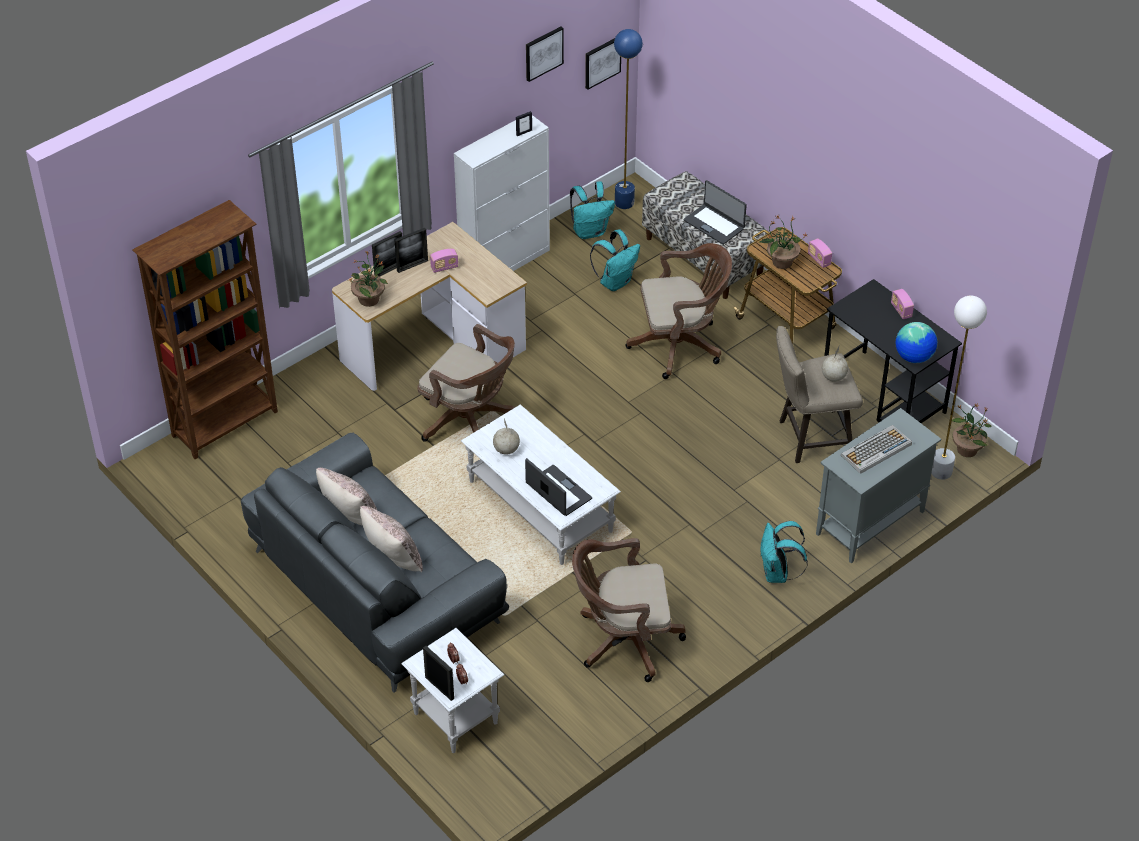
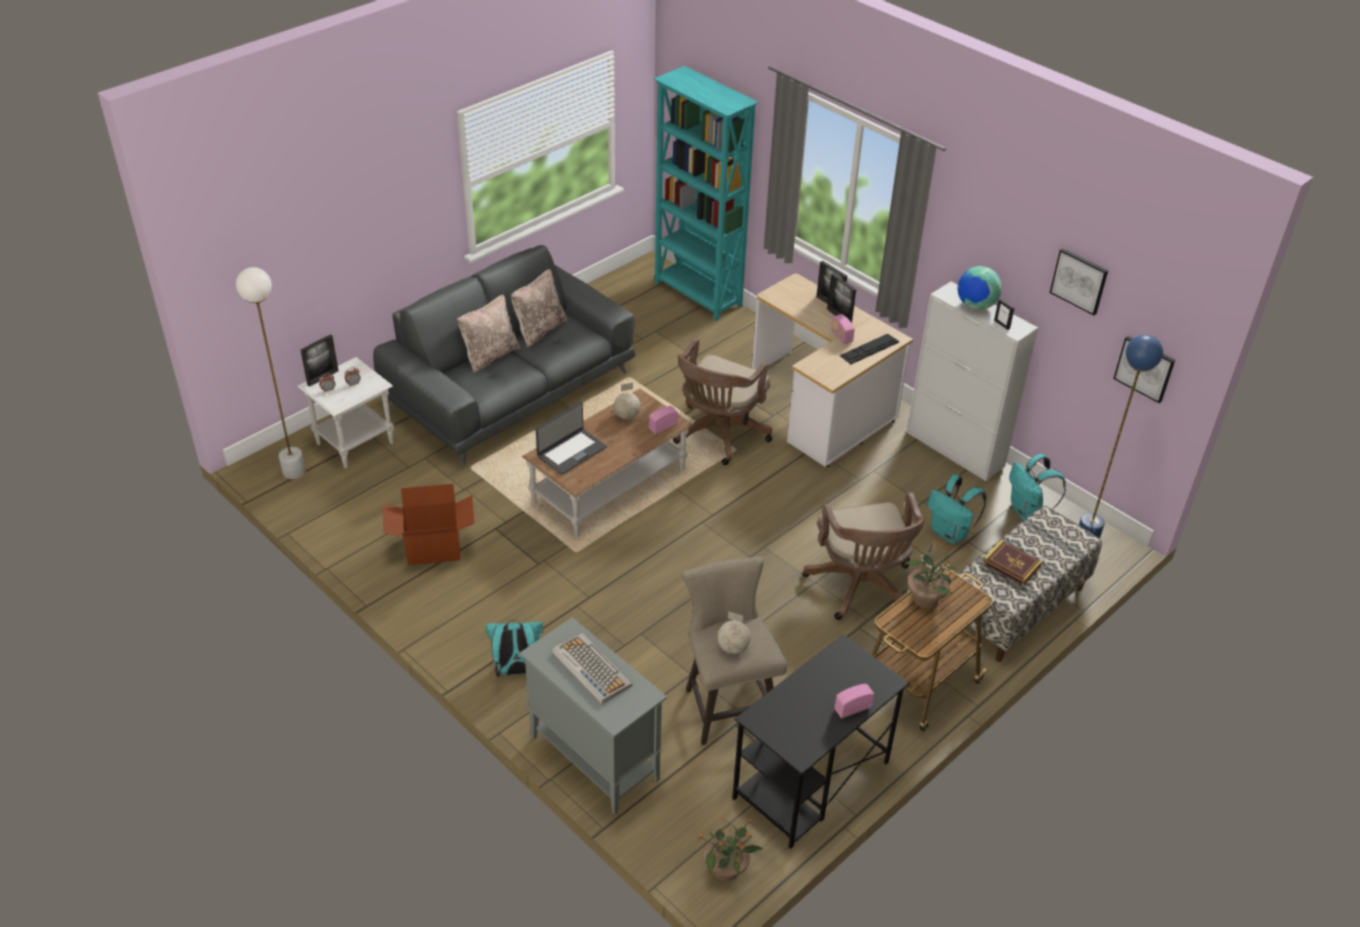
camera: 85 degrees right, 5 degrees down
brown bookcase [132,200,278,459] -> turquoise bookcase [654,66,758,321]
potted plant [348,251,388,307] -> none
white coffee table [461,404,621,565] -> brown coffee table [522,389,693,538]
brown office chair [572,538,686,682] -> cardboard box [384,484,474,565]
laptop [684,180,747,245] -> book [983,540,1042,585]
radio [808,238,832,268] -> radio moved to [649,406,678,434]
globe [896,322,937,363] -> globe moved to [958,266,1002,310]
white floor lamp [931,296,987,480] -> white floor lamp moved to [236,267,305,479]
none -> keyboard [840,334,899,364]

